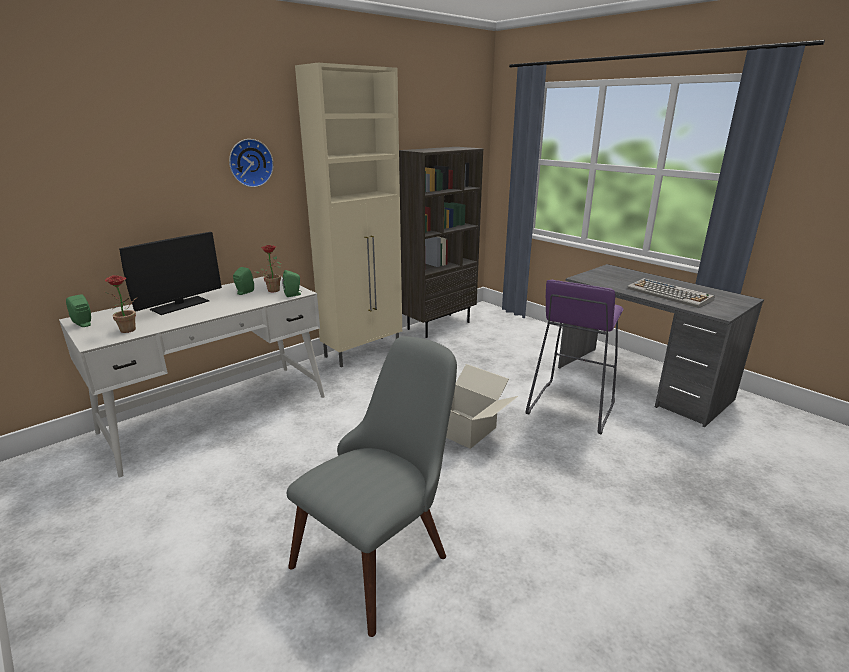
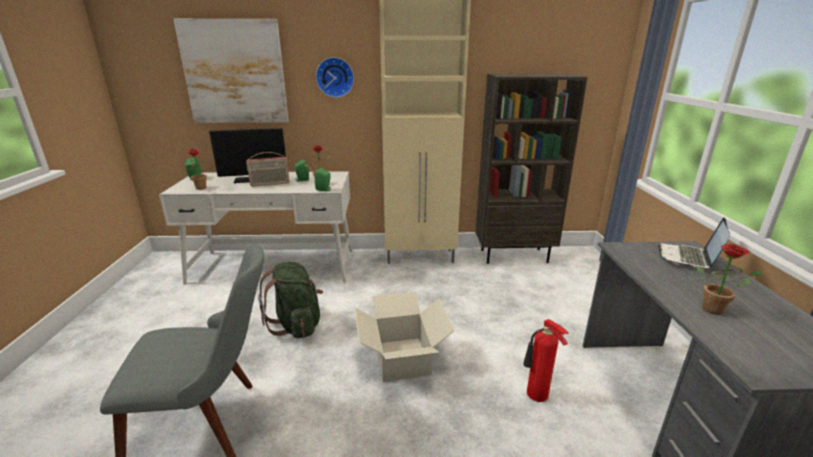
camera: 40 degrees right, 0 degrees up
purple stool [526,280,624,434] -> fire extinguisher [523,319,569,402]
keyboard [627,278,715,308] -> potted plant [696,244,764,315]
none -> picture [173,19,289,123]
none -> radio [246,152,290,187]
none -> green backpack [258,262,323,338]
none -> laptop [658,218,730,268]

